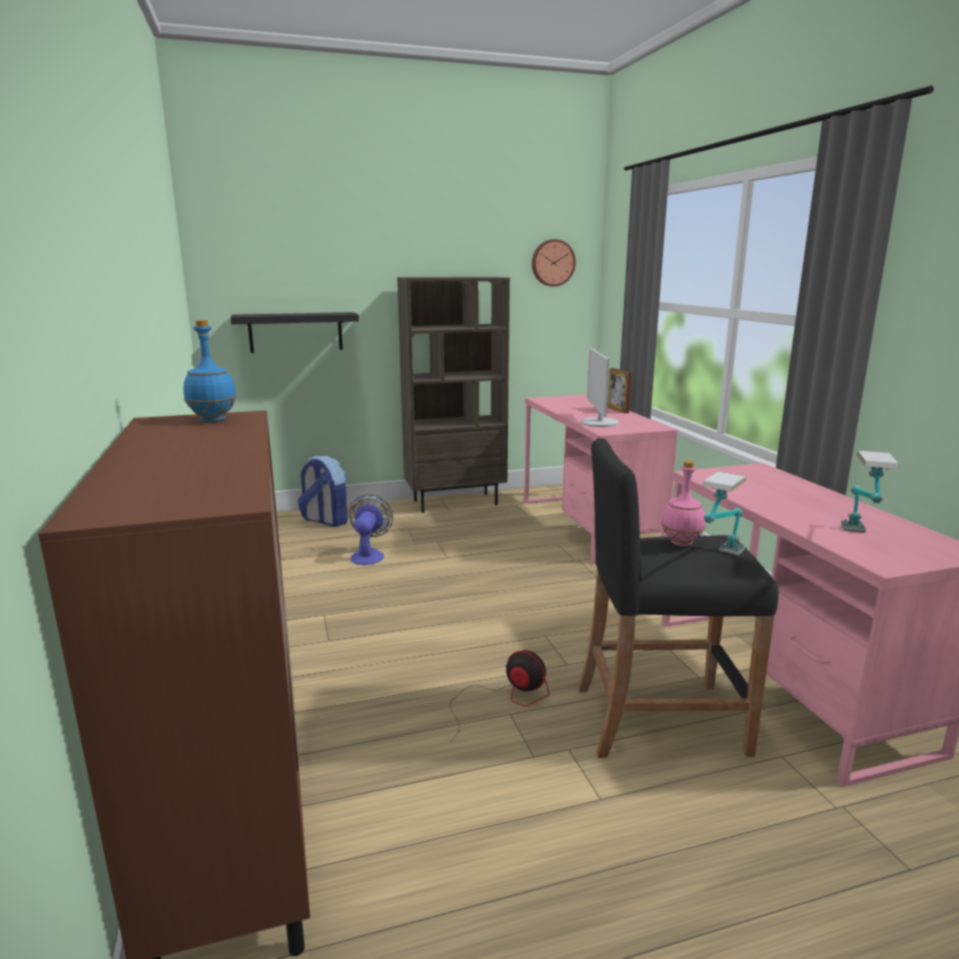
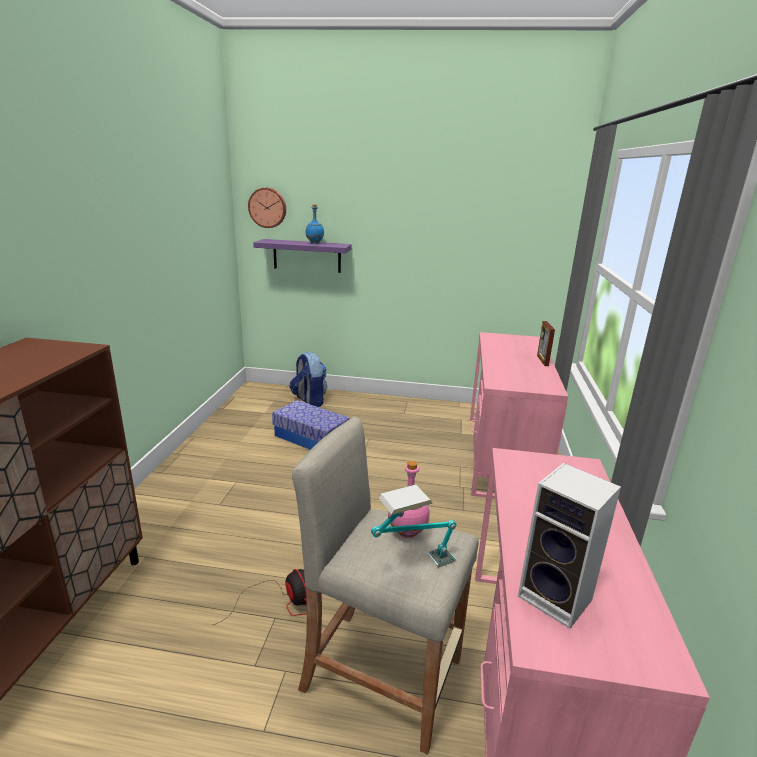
camera: 25 degrees right, 5 degrees up
blue bottle [183,320,237,422] -> blue bottle moved to [306,205,324,244]
black shelf [230,312,359,353] -> purple shelf [253,239,352,273]
fan [349,494,393,565] -> storage box [272,400,350,450]
brown bookcase [397,277,510,513] -> none
wall clock [532,239,576,287] -> wall clock moved to [248,188,286,228]
black stool [578,438,779,758] -> beige stool [292,416,479,755]
monitor [581,348,619,427] -> none
table lamp [841,451,899,533] -> speaker [518,463,621,629]

